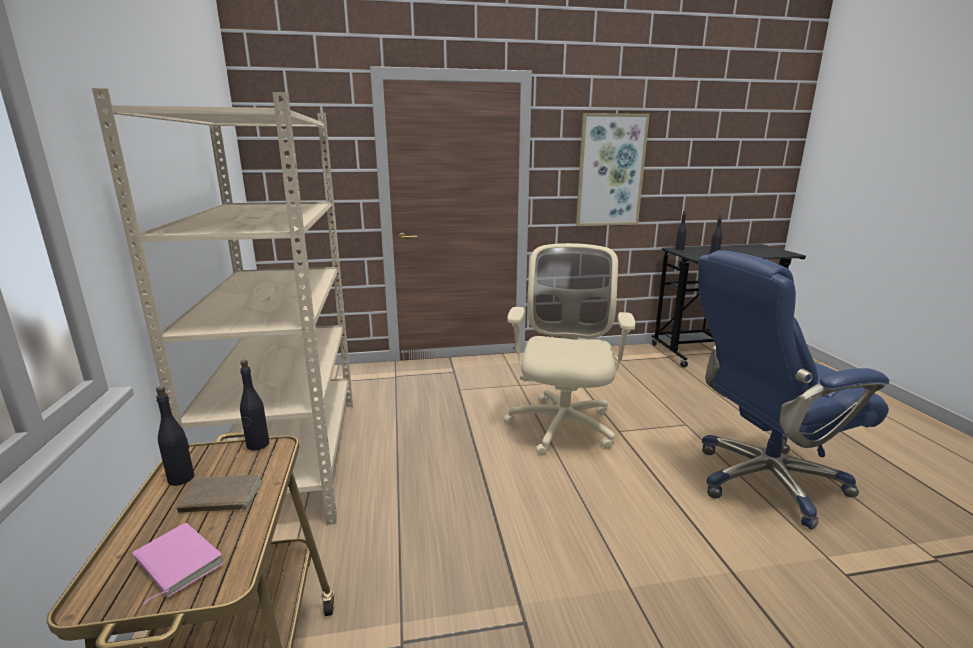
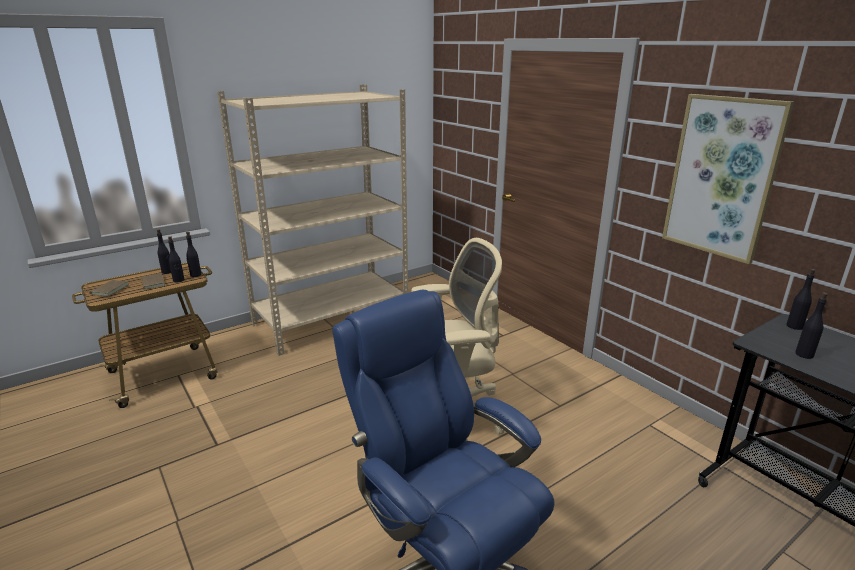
camera: 65 degrees right, 5 degrees up
pink book [133,523,224,604] -> brown book [88,280,129,297]
none -> black bottle [168,236,184,282]

